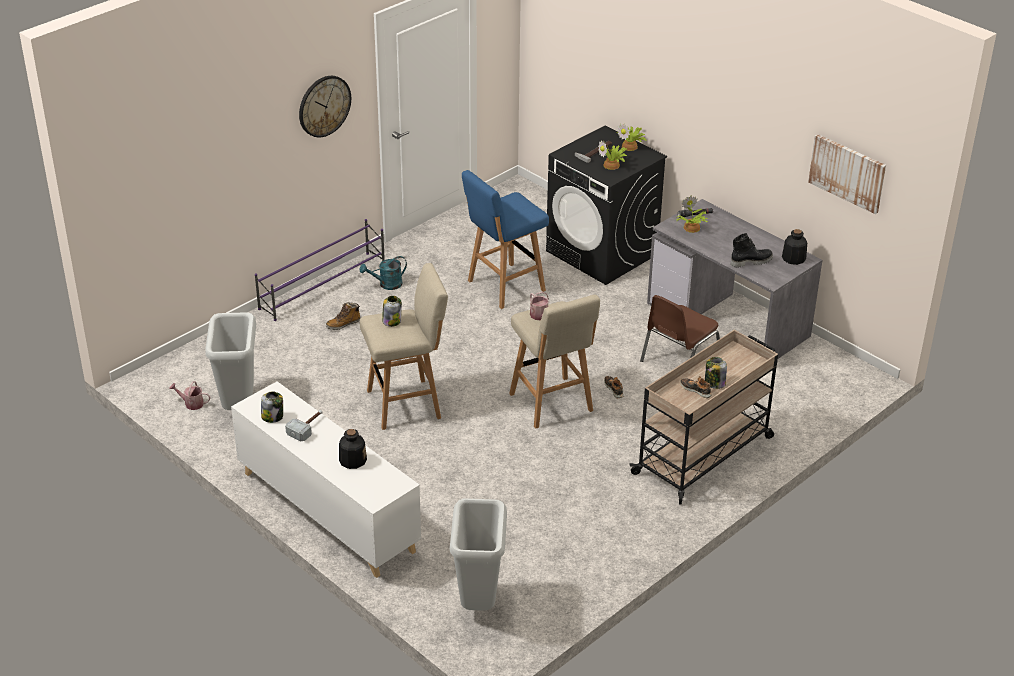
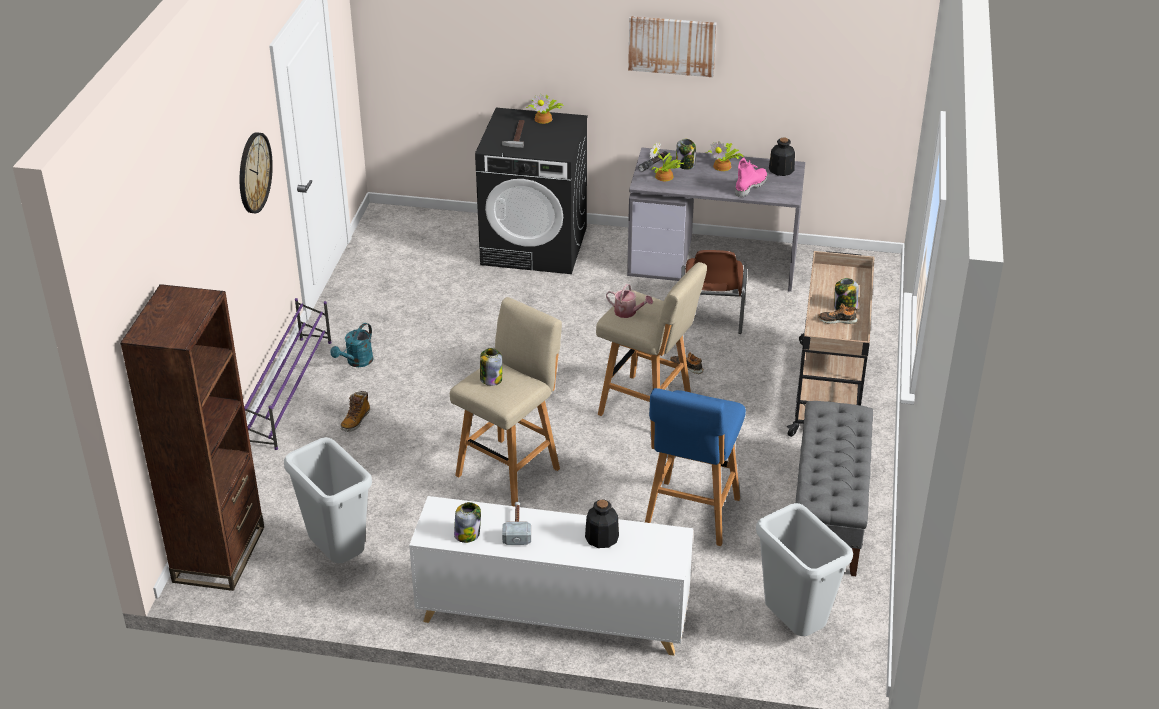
camera: 35 degrees left, 0 degrees up
watering can [169,381,210,410] -> none
blue stool [462,170,549,309] -> blue stool moved to [645,388,746,546]
potted plant [598,141,627,170] -> potted plant moved to [706,141,743,171]
black boot [731,233,773,268] -> pink boot [735,158,767,197]
picture [808,134,886,214] -> picture moved to [628,16,717,77]
none -> brown bookcase [120,284,264,591]
none -> jar [676,139,696,170]
none -> grey bench [795,401,873,576]

